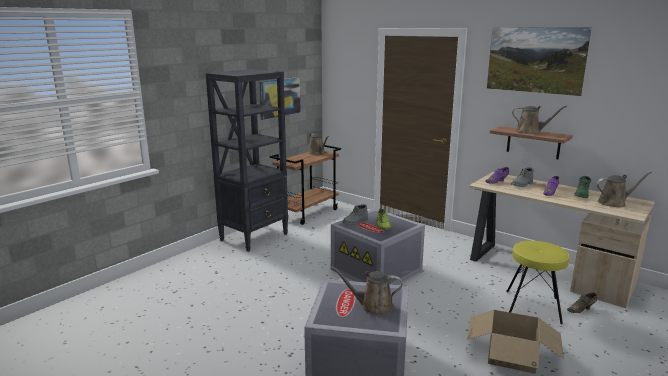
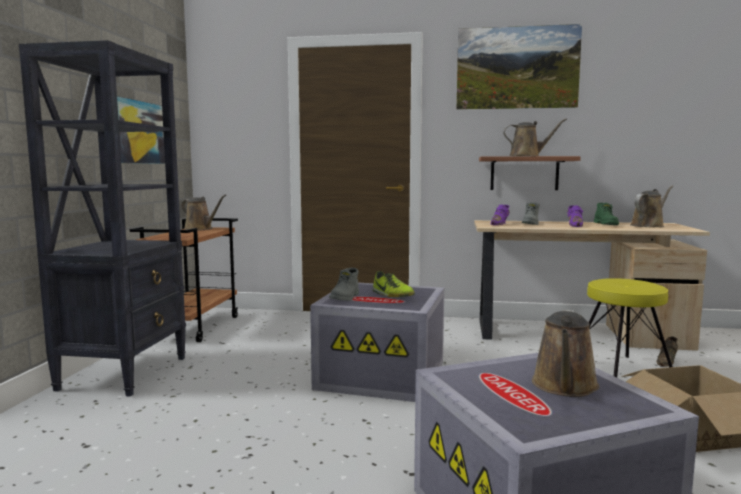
camera: 30 degrees left, 10 degrees down
brown watering can [331,267,403,315] -> brown watering can turned 45 degrees counterclockwise [532,310,599,397]

